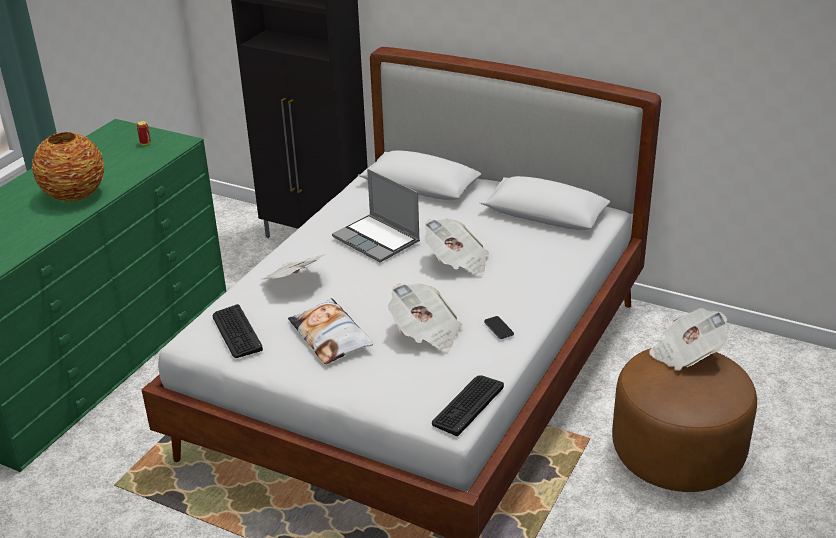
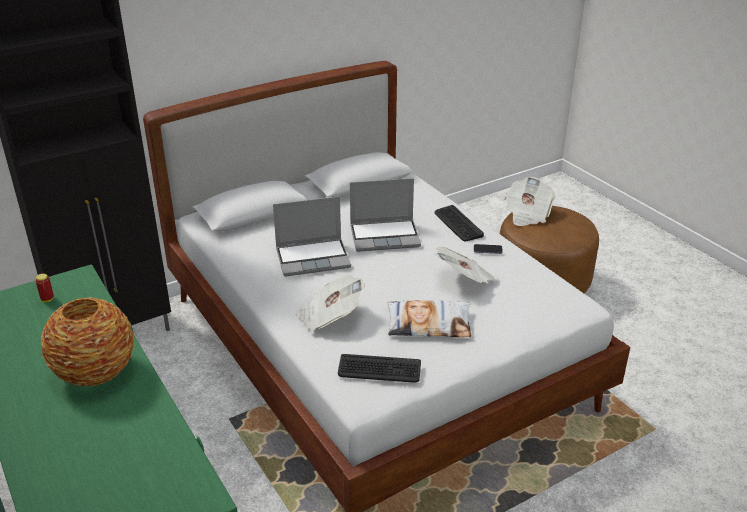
camera: 60 degrees left, 0 degrees up
newspaper [424,219,489,276] -> laptop [350,178,421,252]
keyboard [432,376,504,436] -> keyboard moved to [435,205,484,241]

